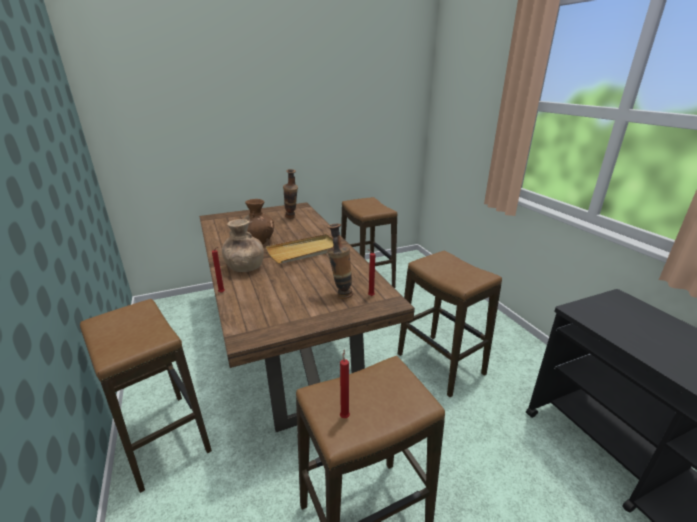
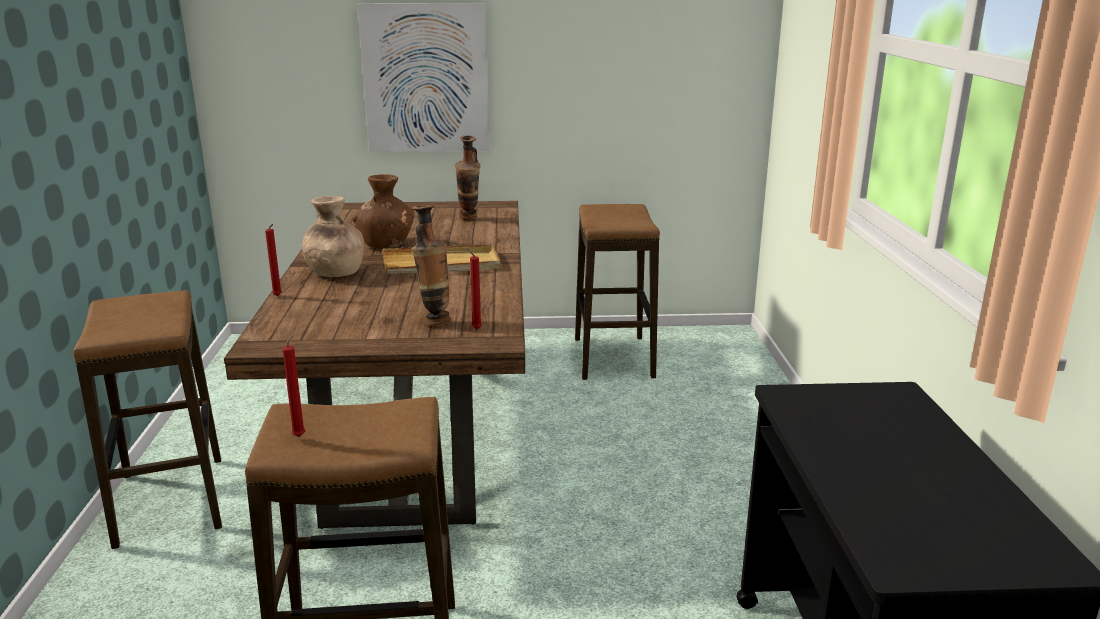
camera: 20 degrees right, 5 degrees down
stool [397,251,502,397] -> none
none -> picture [358,3,489,152]

